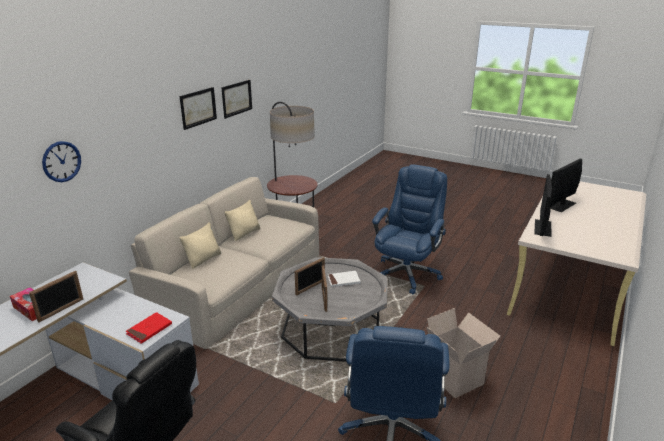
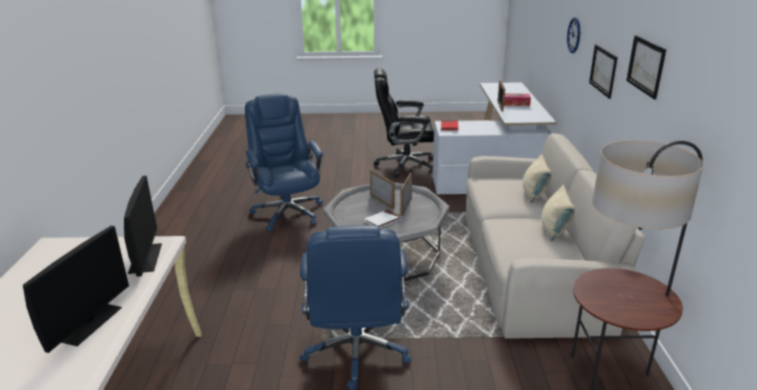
camera: 150 degrees right, 0 degrees up
picture [221,80,252,119] -> picture moved to [589,44,618,99]
cardboard box [426,308,500,398] -> none

